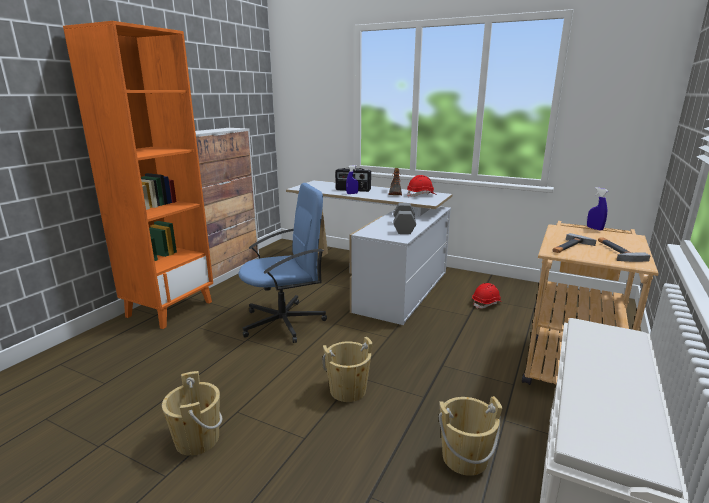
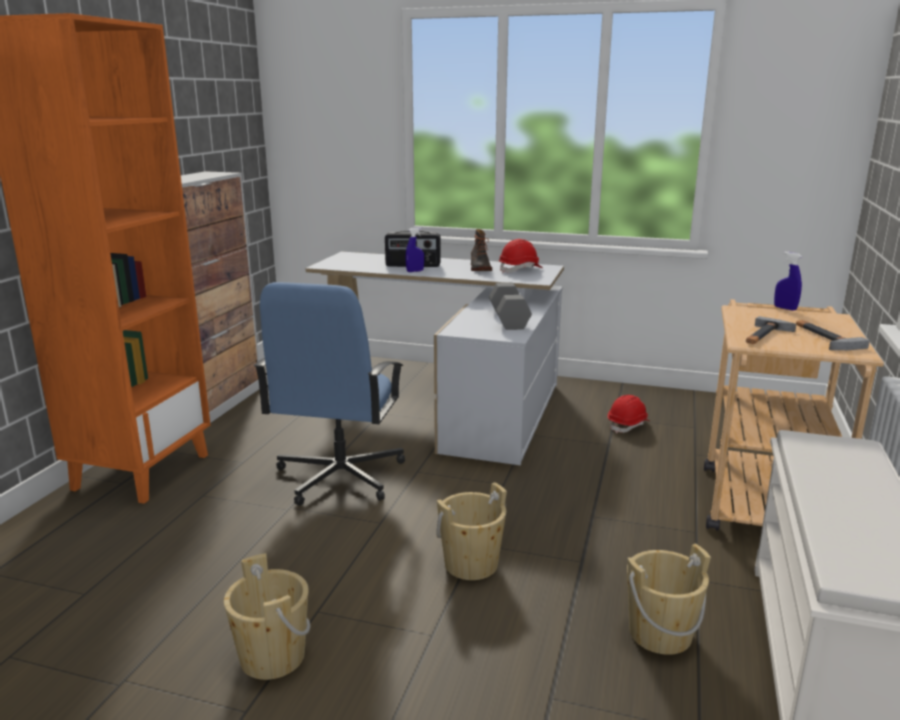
camera: 10 degrees left, 0 degrees up
blue office chair [238,183,327,343] -> blue office chair turned 135 degrees clockwise [254,282,405,506]

